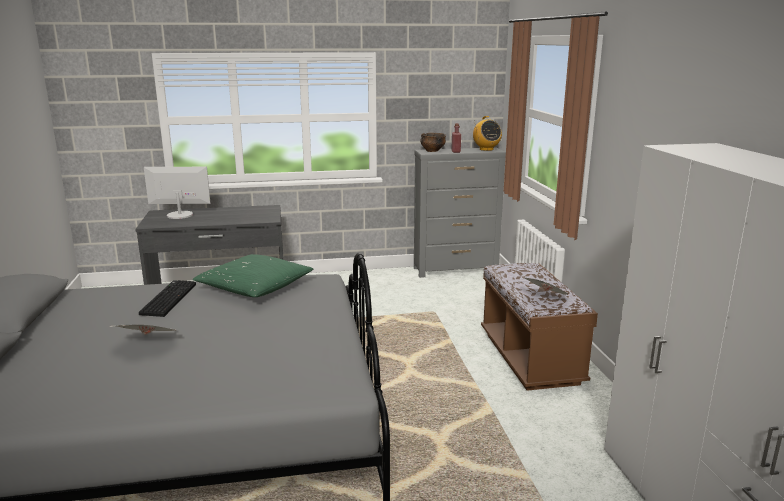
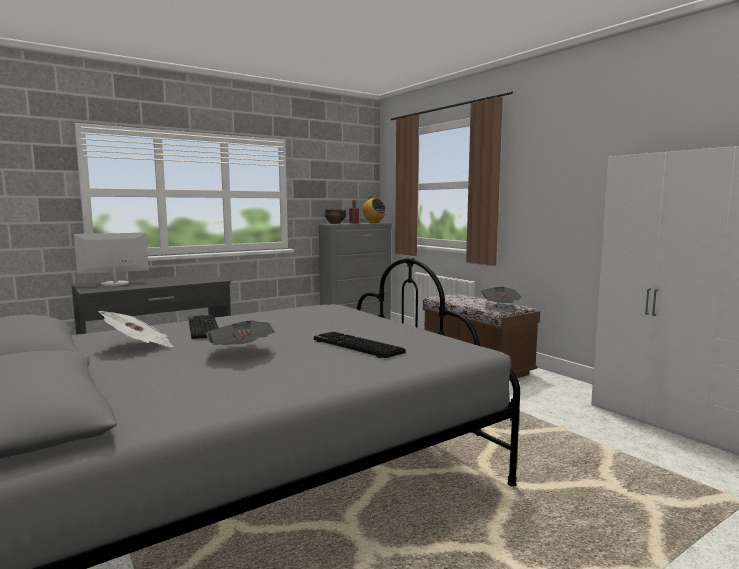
camera: 25 degrees left, 10 degrees down
green pillow [193,254,313,297] -> none
none -> newspaper [99,311,173,347]
none -> keyboard [314,332,406,358]

